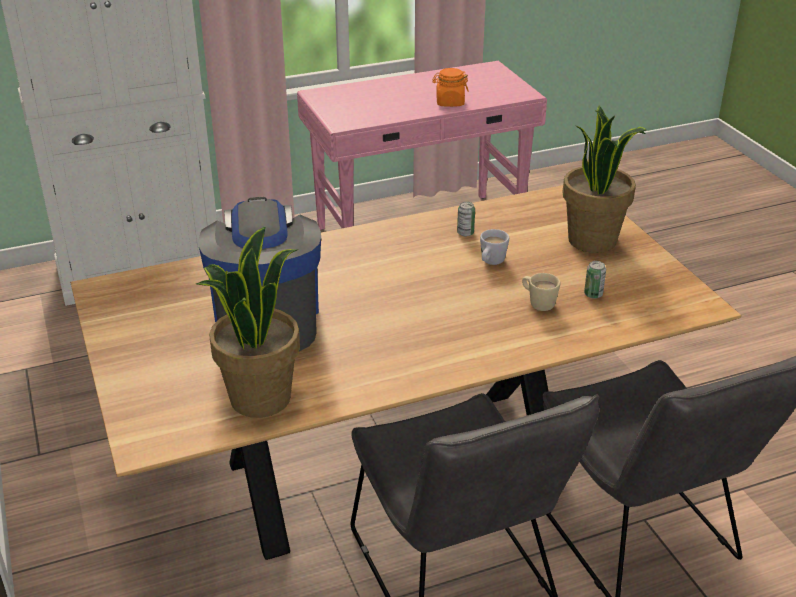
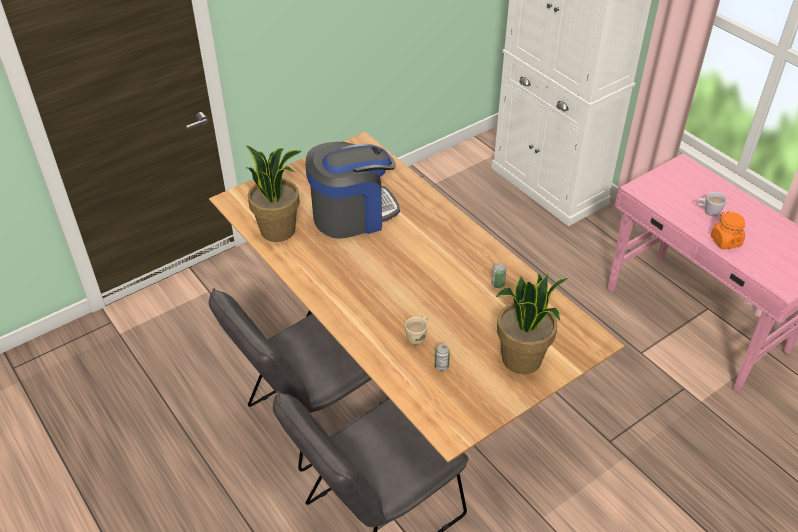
camera: 75 degrees right, 10 degrees up
white mug [480,229,509,265] -> white mug moved to [697,192,727,216]

